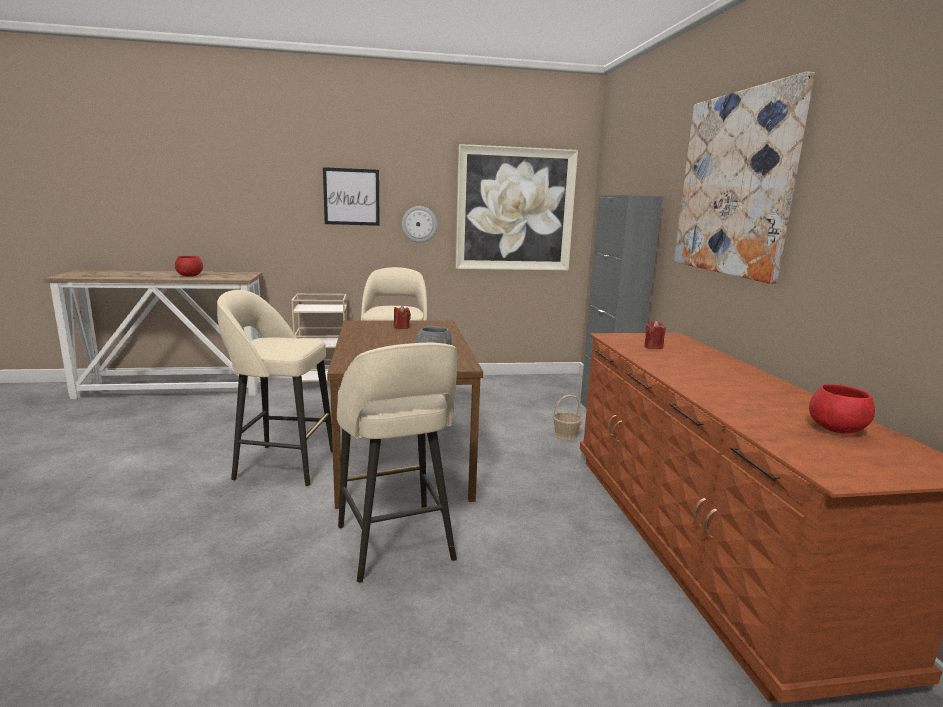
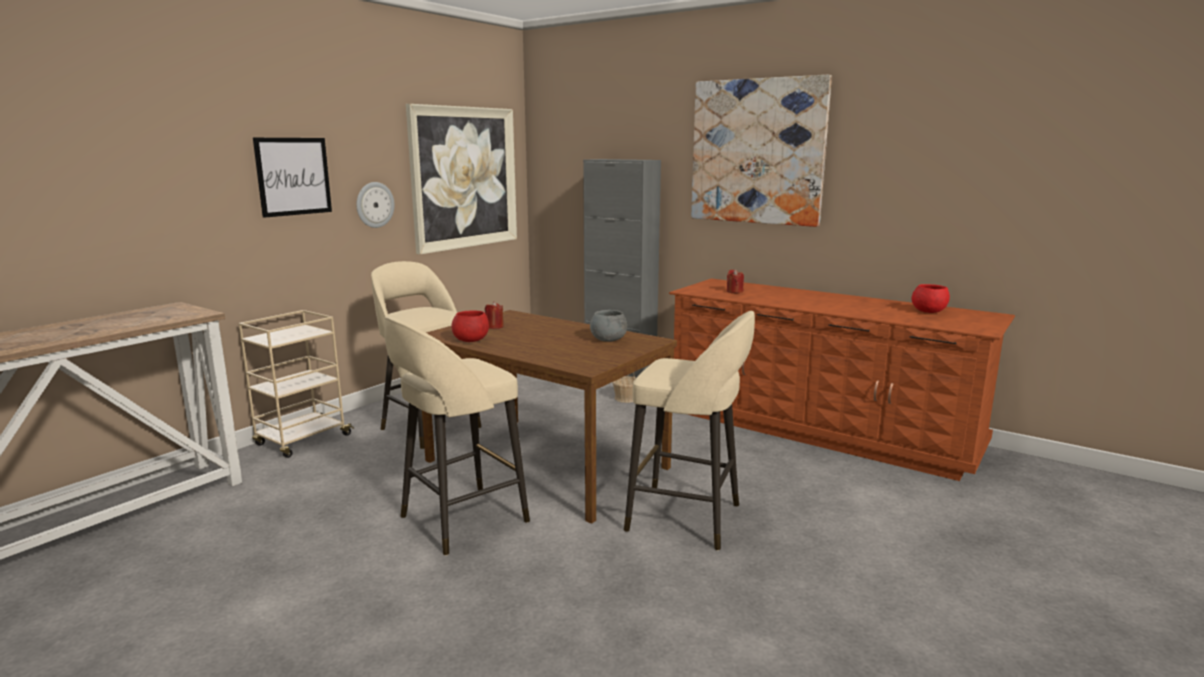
camera: 45 degrees left, 0 degrees up
red bowl [175,256,203,277] -> red bowl moved to [451,311,489,342]

